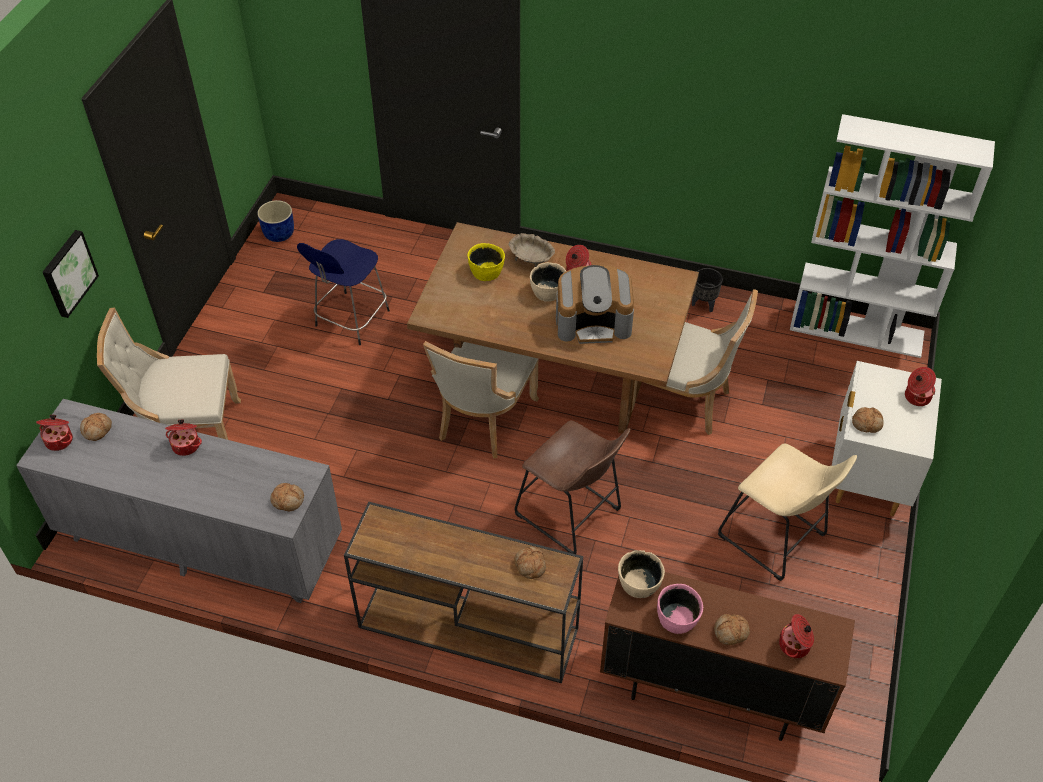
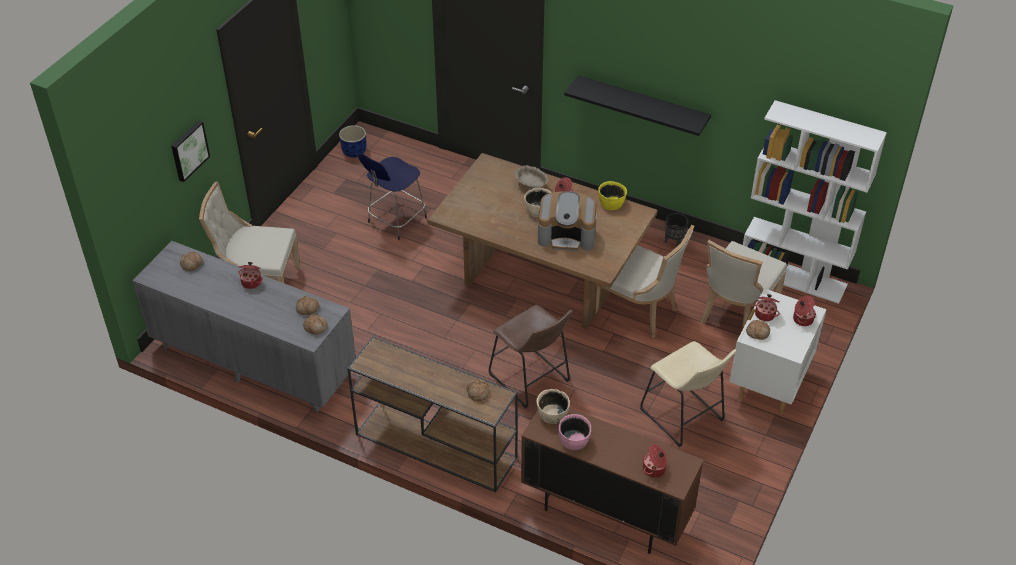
camera: 10 degrees right, 5 degrees down
cooking pot [36,415,73,451] -> cooking pot moved to [753,294,780,321]
beige chair [423,341,539,459] -> beige chair moved to [701,240,787,330]
yellow bowl [467,243,505,281] -> yellow bowl moved to [598,181,627,210]
bread [714,614,750,645] -> bread moved to [296,296,319,315]
none -> black shelf [564,75,711,136]

